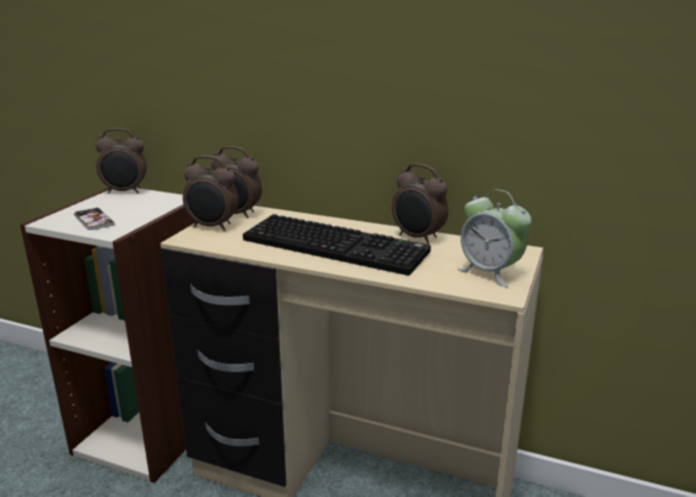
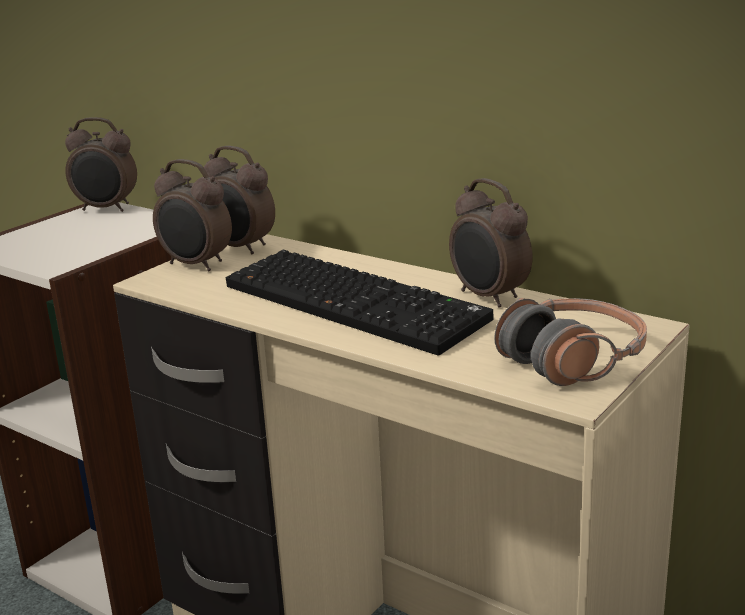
camera: 15 degrees right, 0 degrees up
phone [74,208,115,230] -> none
alarm clock [457,189,531,287] -> headphones [494,298,647,386]

